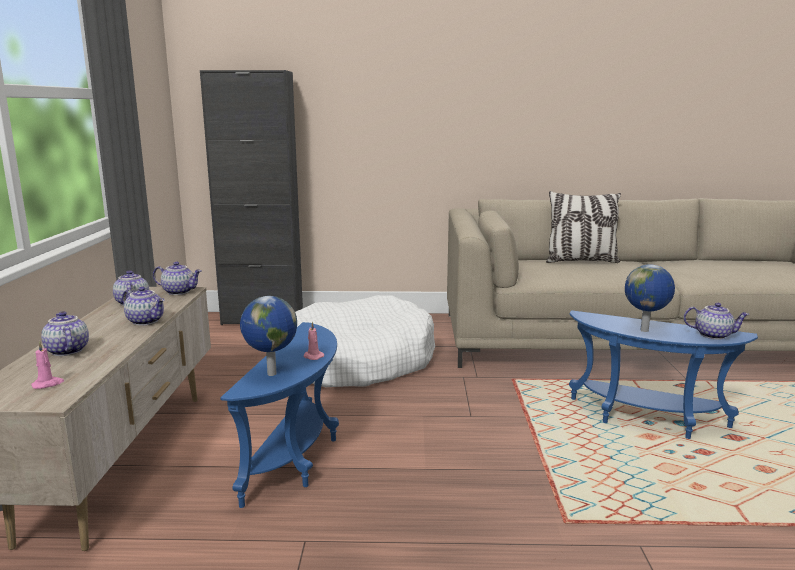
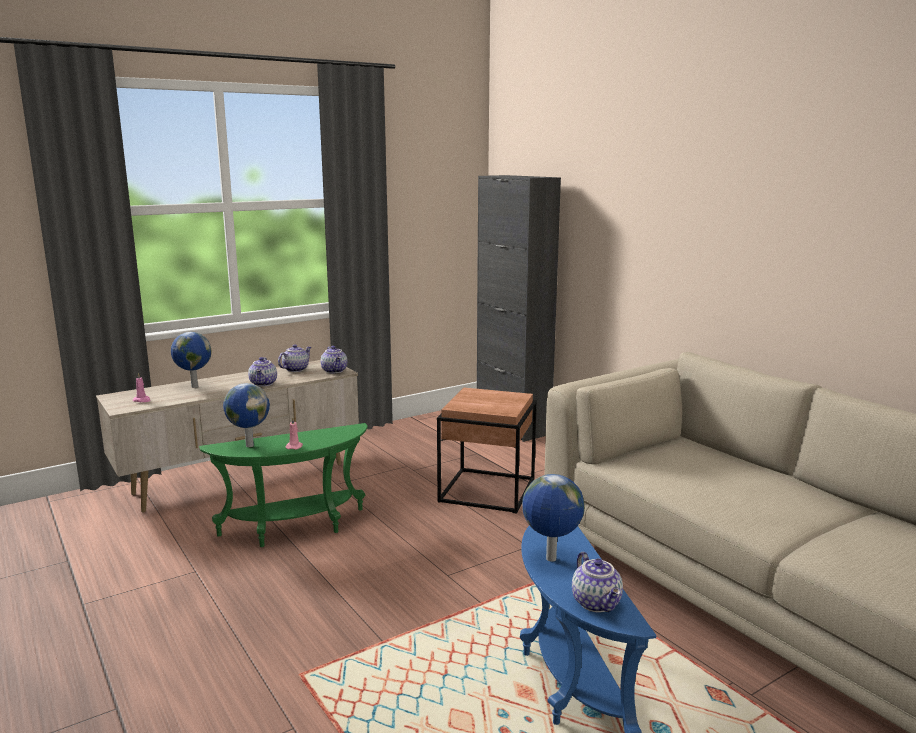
camera: 55 degrees right, 0 degrees up
teapot [41,311,89,356] -> globe [171,332,212,388]
blue side table [220,322,339,508] -> green side table [199,423,368,547]
white dog bed [295,295,435,387] -> brown side table [437,388,537,514]
pillow [546,191,621,263] -> none

